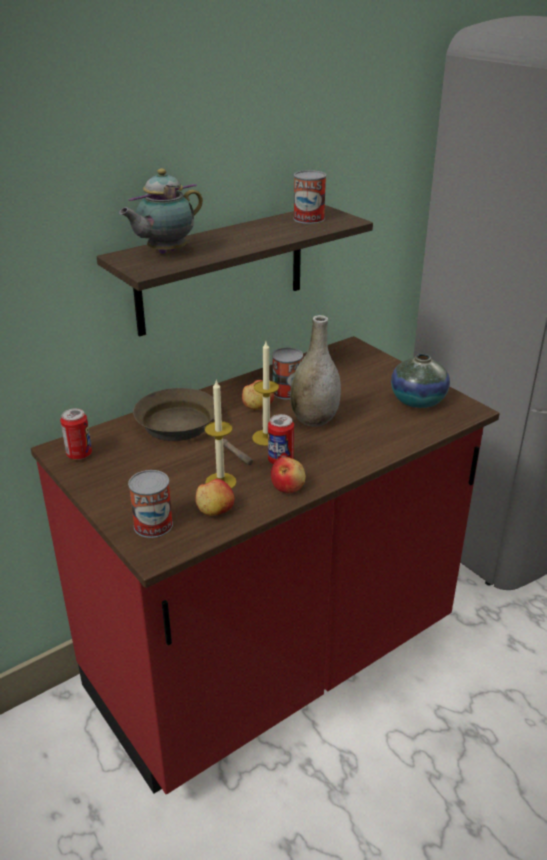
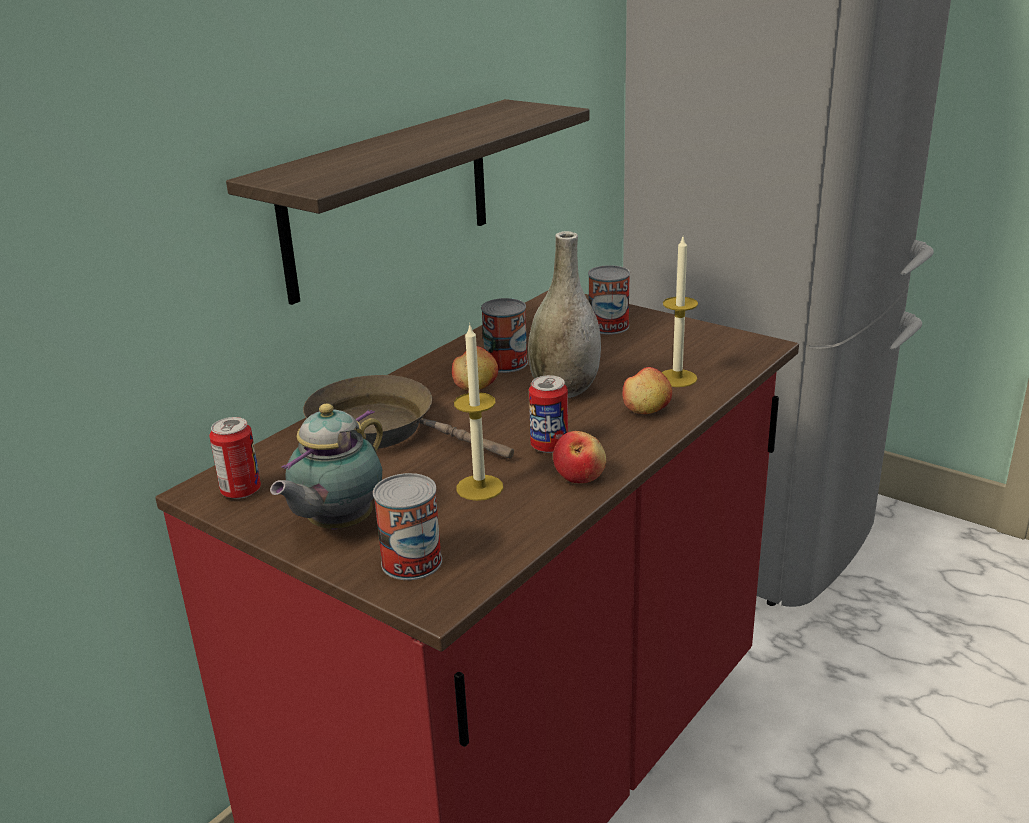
camera: 15 degrees left, 5 degrees down
teapot [119,169,203,254] -> teapot moved to [270,403,383,530]
apple [195,479,235,516] -> apple moved to [622,367,672,414]
candle [252,342,279,446] -> candle moved to [662,237,698,387]
can [293,170,326,224] -> can moved to [588,265,630,335]
vase [391,354,450,408] -> none

